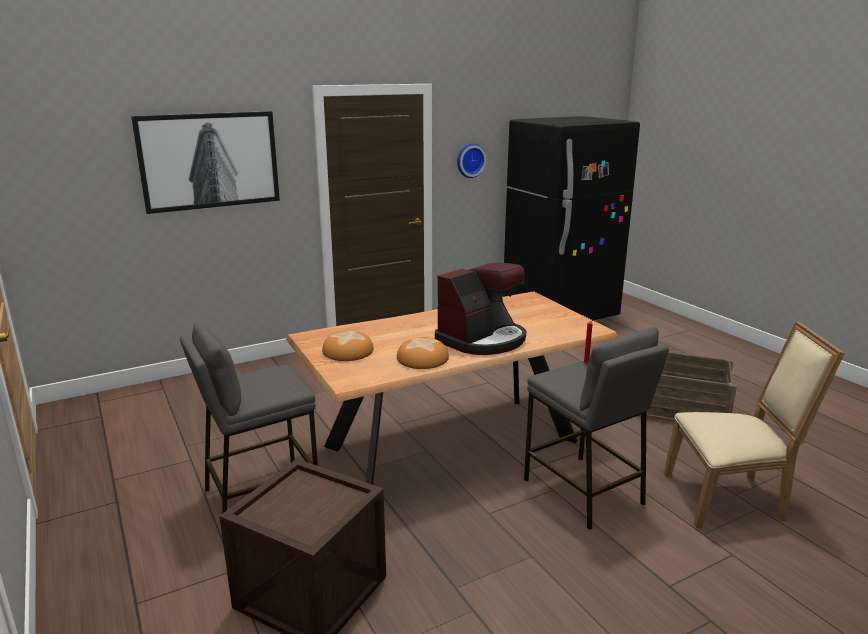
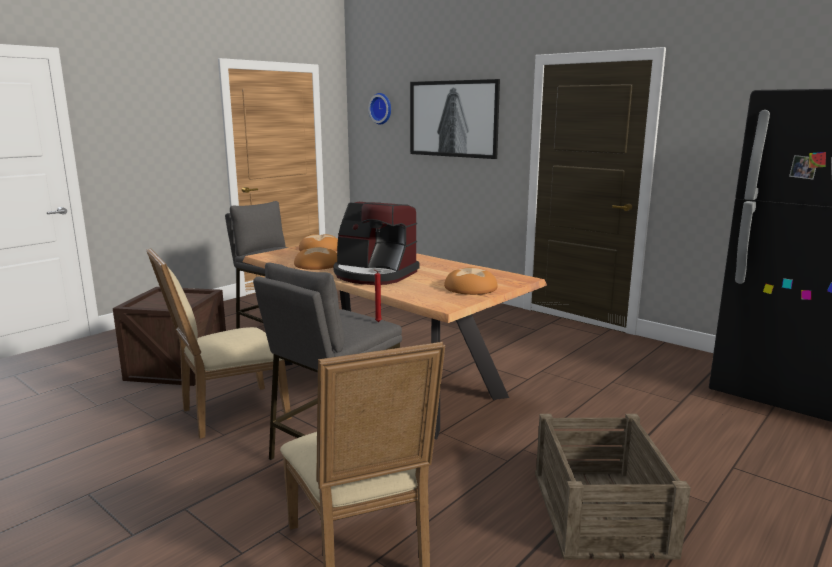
camera: 70 degrees right, 5 degrees down
wall clock [457,143,487,178] -> wall clock moved to [368,93,391,125]
none -> beige chair [146,248,292,439]
none -> bread [444,267,498,295]

